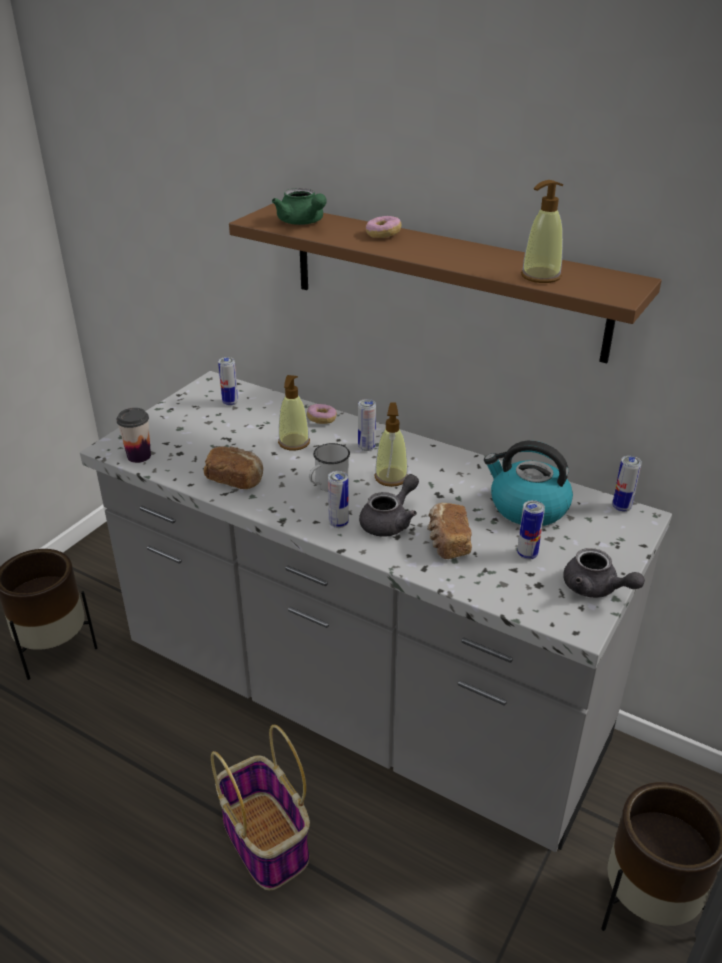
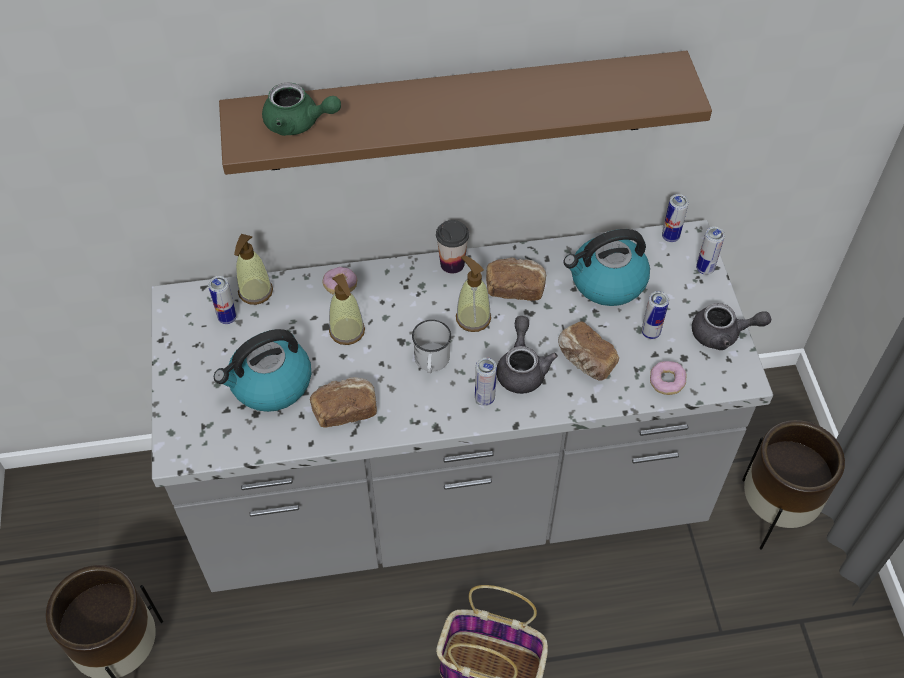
camera: 40 degrees left, 20 degrees up
cup [116,408,151,463] -> cup moved to [436,220,469,274]
can [358,399,376,451] -> can moved to [696,227,725,275]
donut [366,216,402,238] -> donut moved to [650,361,687,395]
soap dispenser [521,180,563,283] -> soap dispenser moved to [234,234,273,305]
none -> kettle [214,329,311,412]
none -> bread [486,257,546,301]

